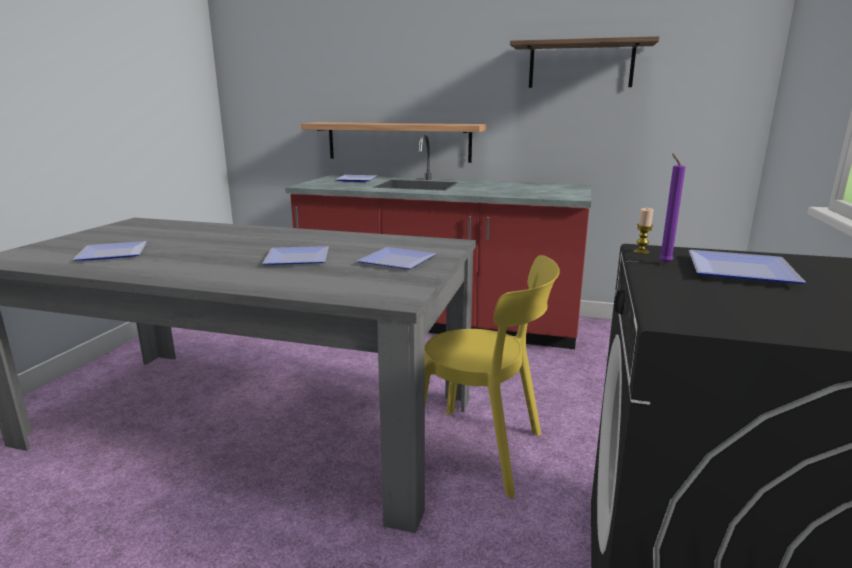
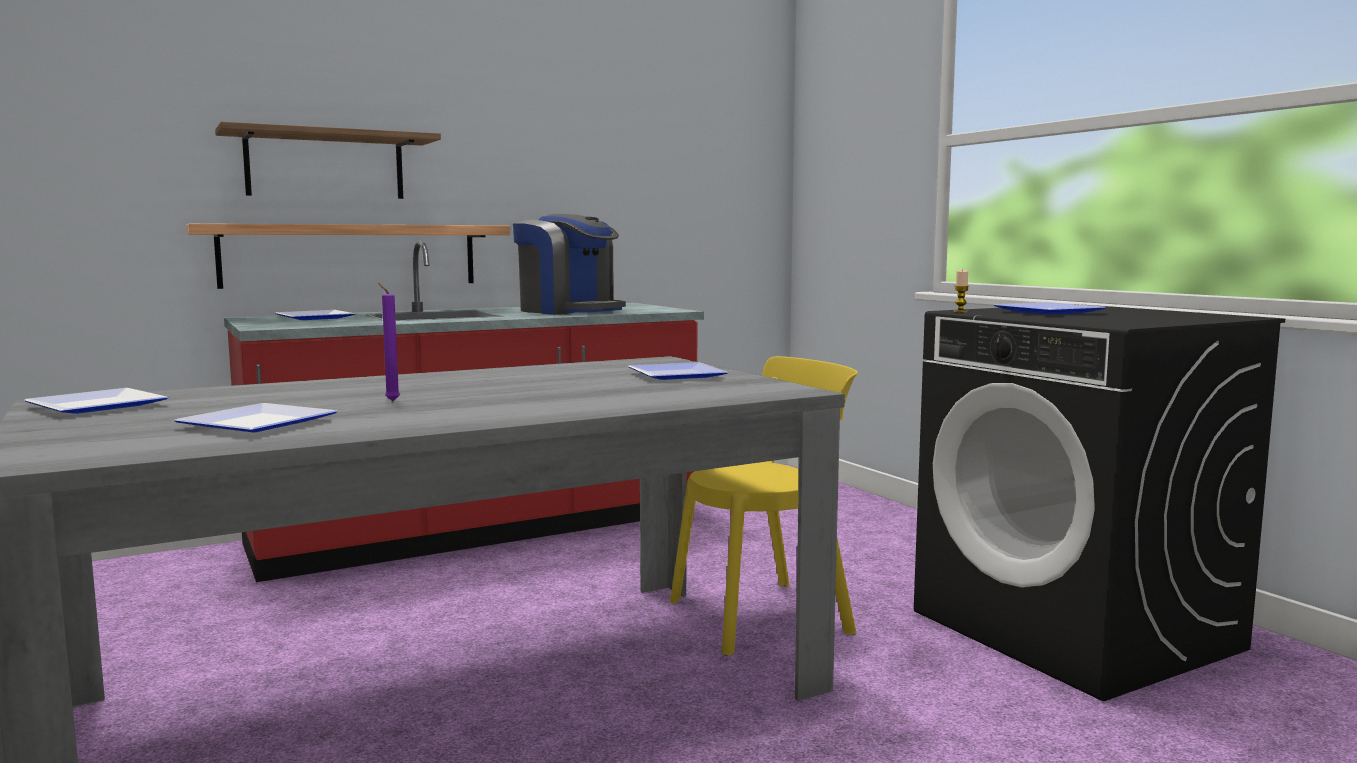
camera: 45 degrees left, 10 degrees down
plate [262,246,329,265] -> plate moved to [24,388,168,414]
shelf [510,36,659,88] -> shelf moved to [215,121,441,199]
purple candle [659,153,685,264] -> purple candle moved to [378,283,400,401]
none -> coffee machine [513,214,626,315]

